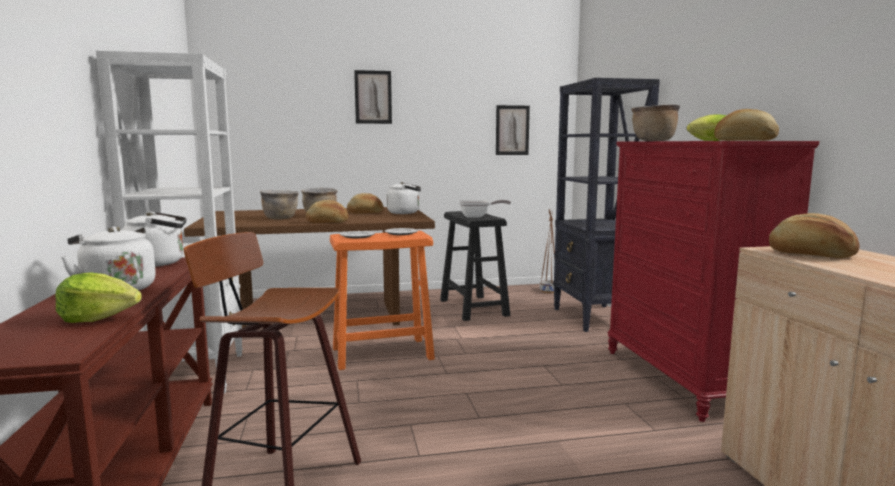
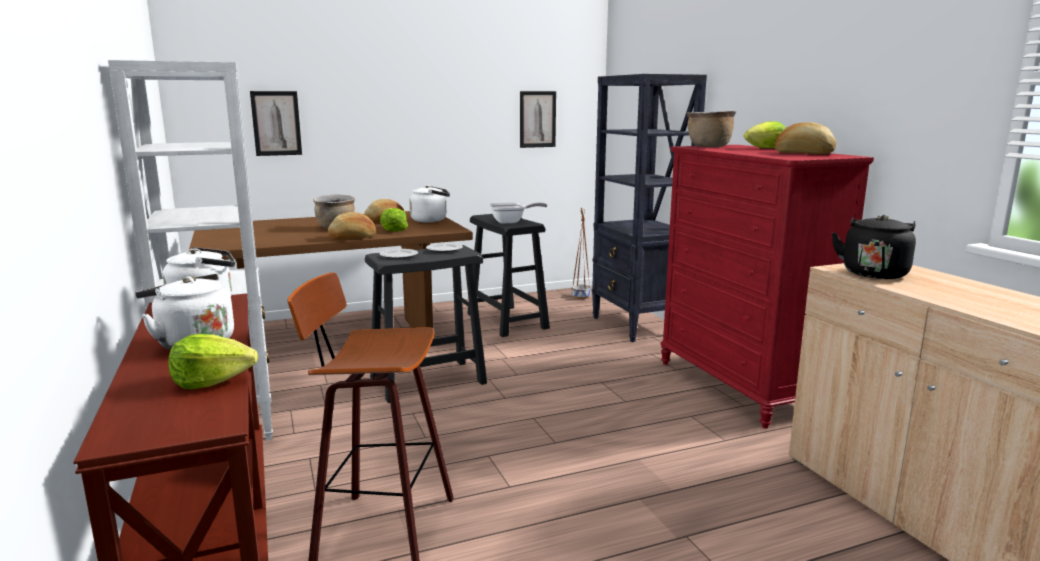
camera: 10 degrees left, 5 degrees up
brown cooking pot [260,190,299,219] -> none
orange stool [330,231,435,370] -> black stool [365,245,487,403]
picture [354,70,392,124] -> picture moved to [250,91,302,156]
bread [769,213,859,258] -> black kettle [831,215,916,279]
none -> lettuce [380,208,408,232]

